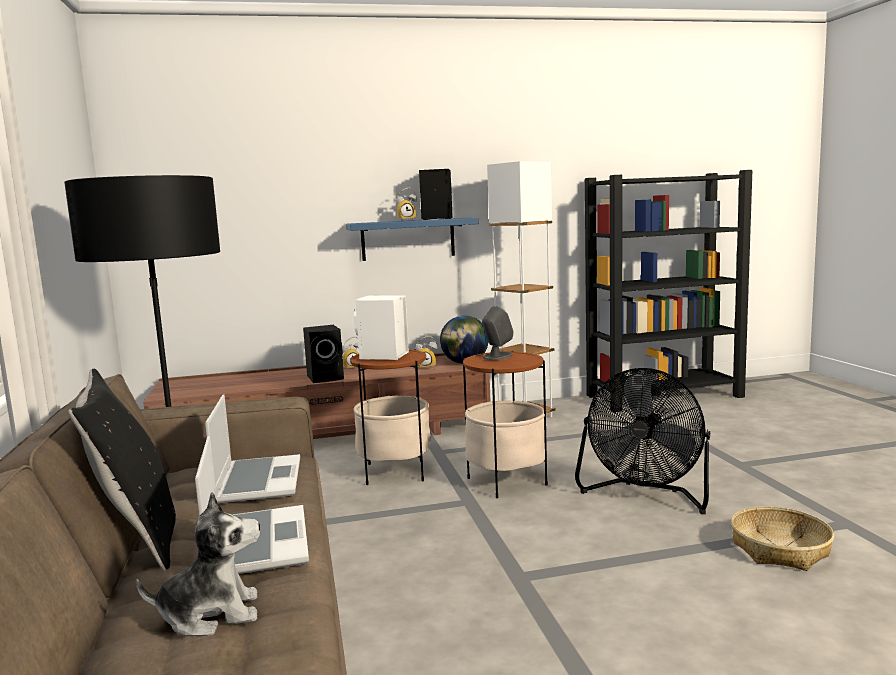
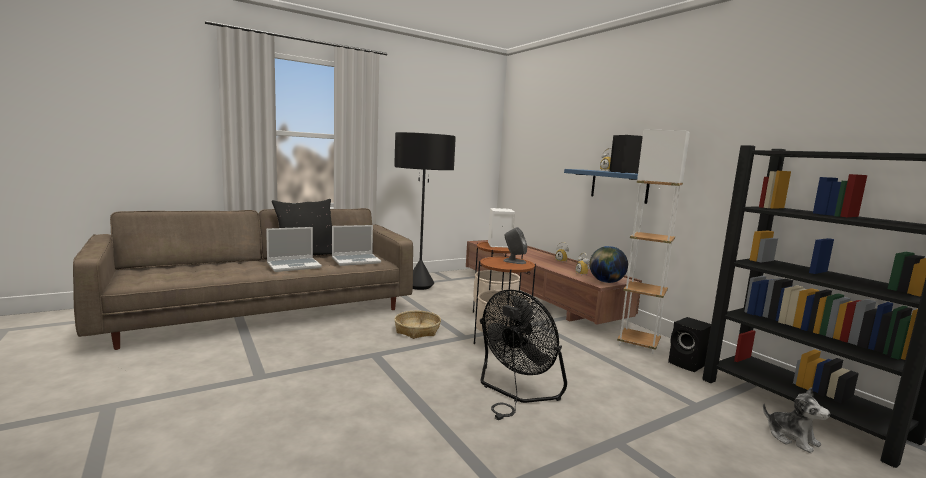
camera: 70 degrees right, 0 degrees up
plush toy [136,492,260,636] -> plush toy moved to [763,387,830,453]
black speaker [303,325,344,383] -> black speaker moved to [668,317,711,372]
black fan [575,368,710,514] -> black fan turned 120 degrees clockwise [480,290,567,420]
basket [731,506,834,571] -> basket moved to [394,311,441,339]

